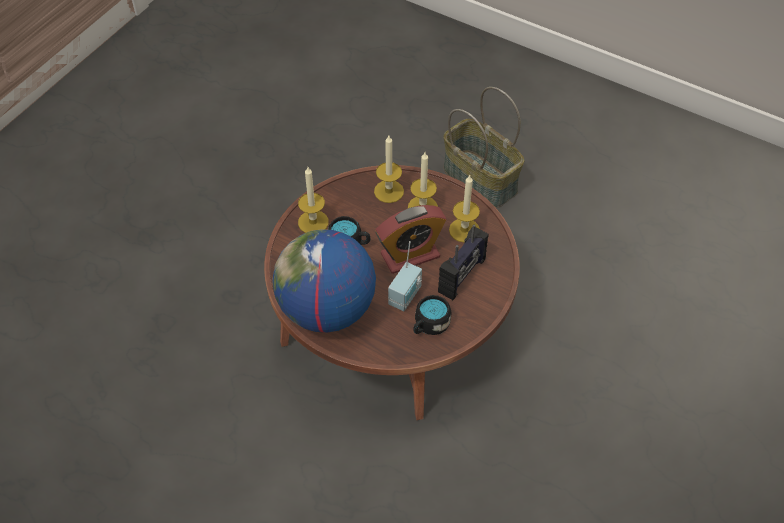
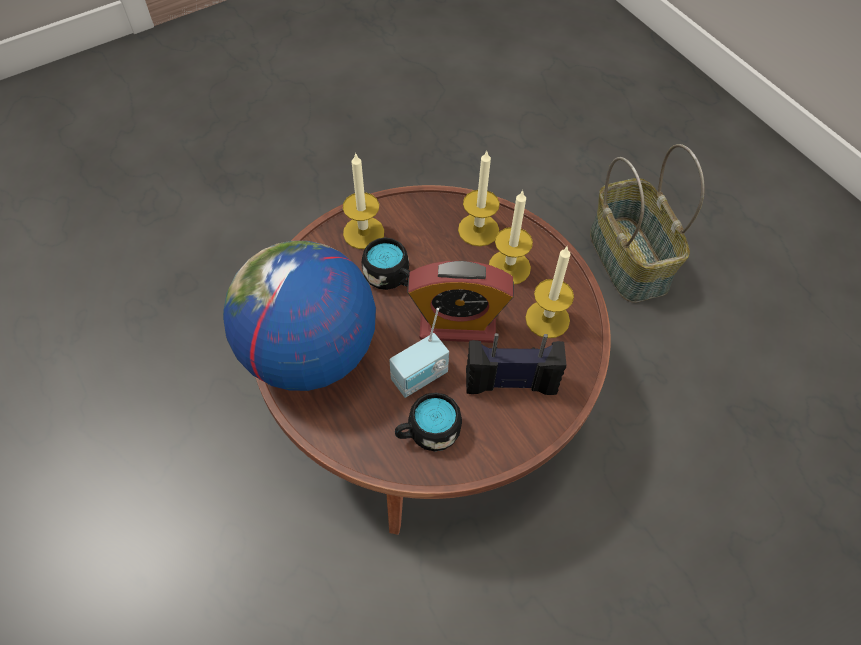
camera: 25 degrees right, 5 degrees up
radio [438,225,489,300] -> radio turned 150 degrees counterclockwise [466,333,566,395]

